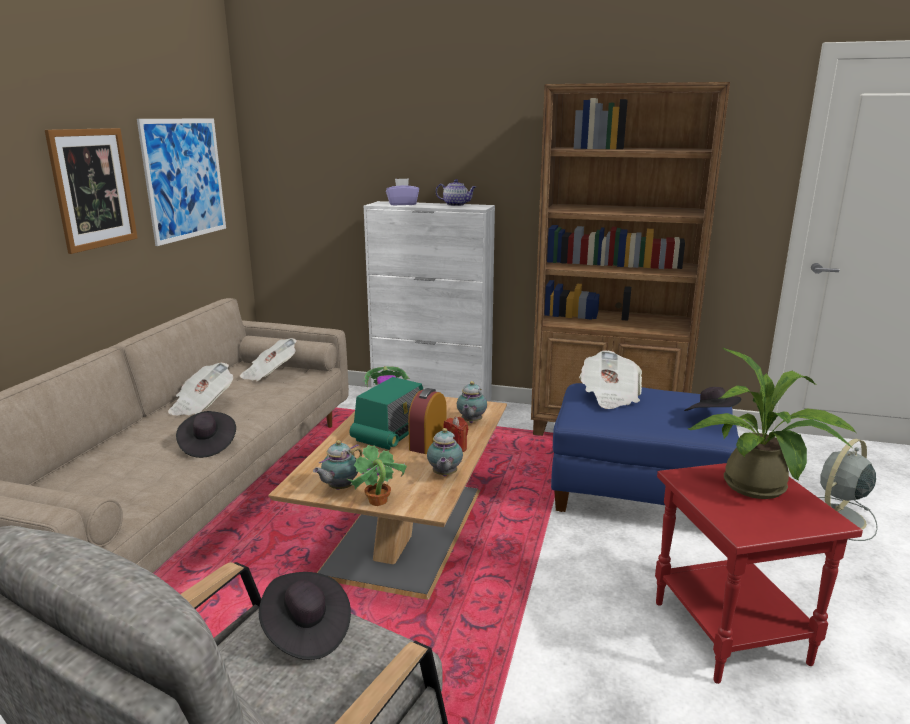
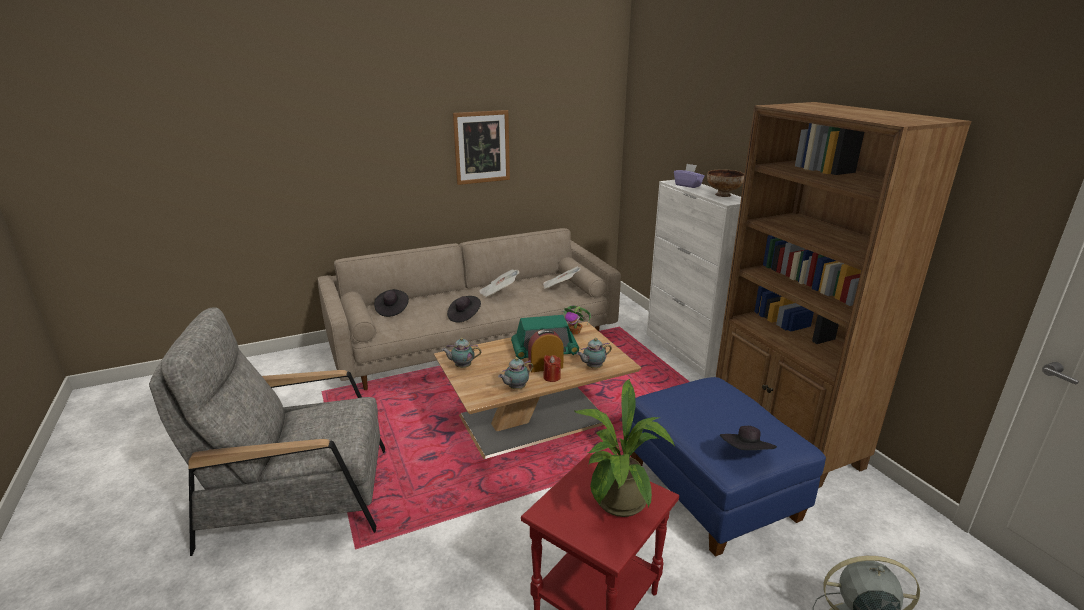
camera: 50 degrees right, 5 degrees up
picture [137,119,226,246] -> none
black hat [259,572,351,660] -> black hat moved to [374,289,409,317]
potted plant [347,445,407,506] -> none
teapot [436,179,476,206] -> bowl [707,169,745,197]
newspaper [580,351,642,409] -> none

